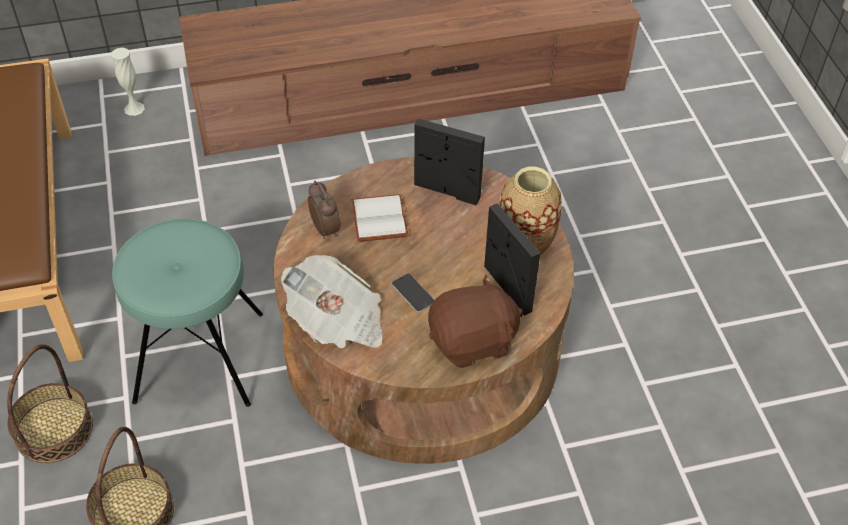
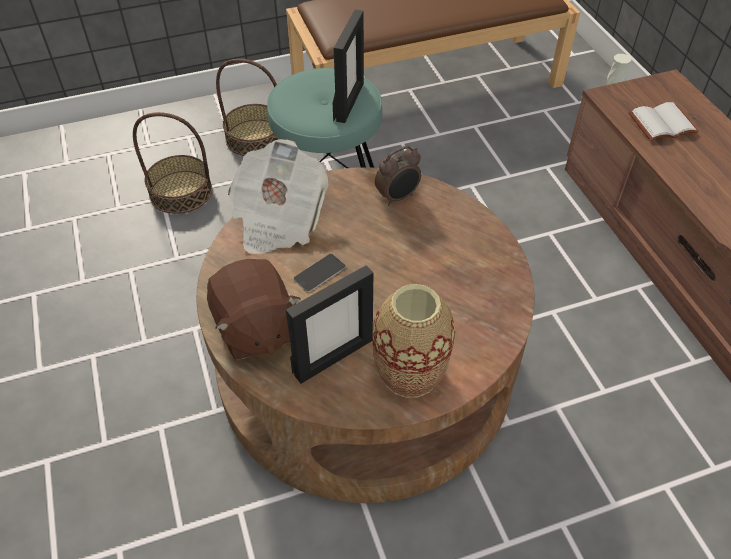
camera: 85 degrees right, 0 degrees up
white book [352,194,408,242] -> white book moved to [629,102,699,141]
picture frame [414,118,485,206] -> picture frame moved to [333,10,364,123]

